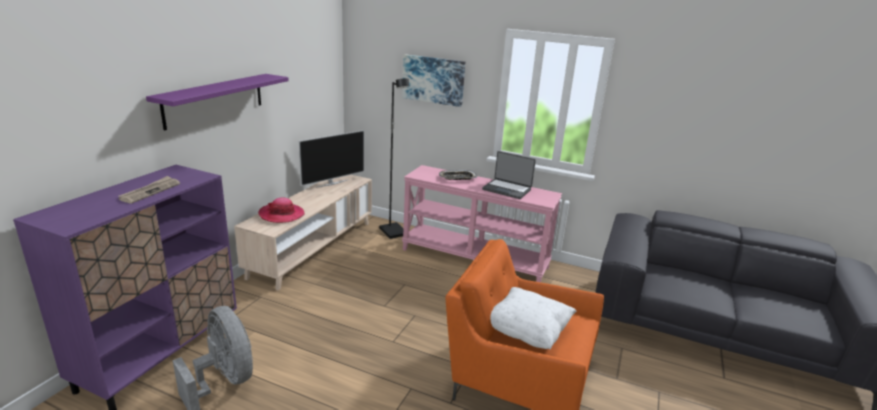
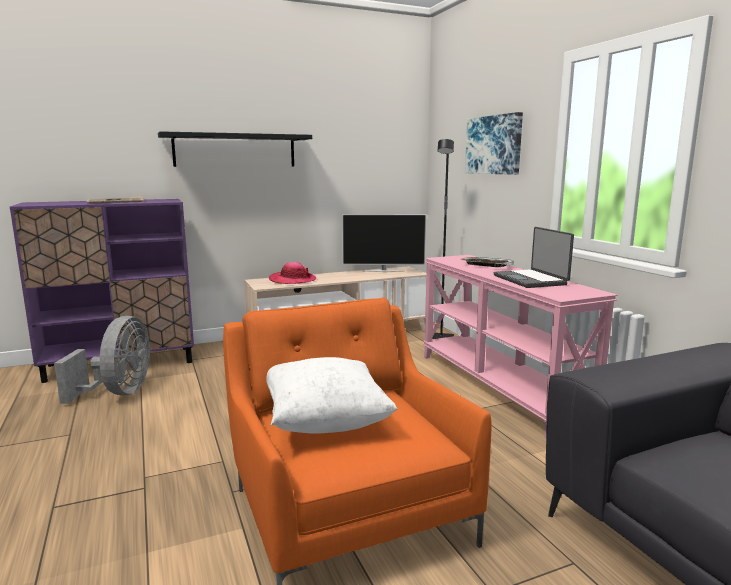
camera: 45 degrees right, 10 degrees down
purple shelf [146,74,289,130] -> black shelf [158,131,312,167]

